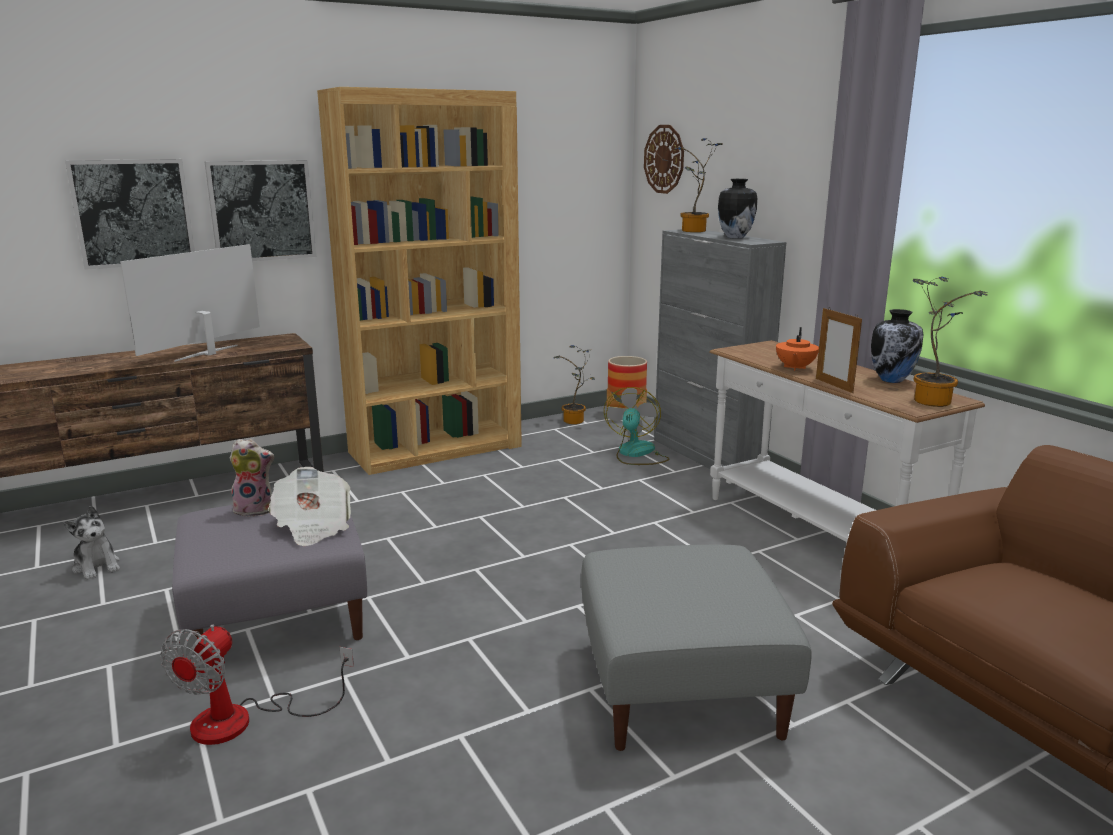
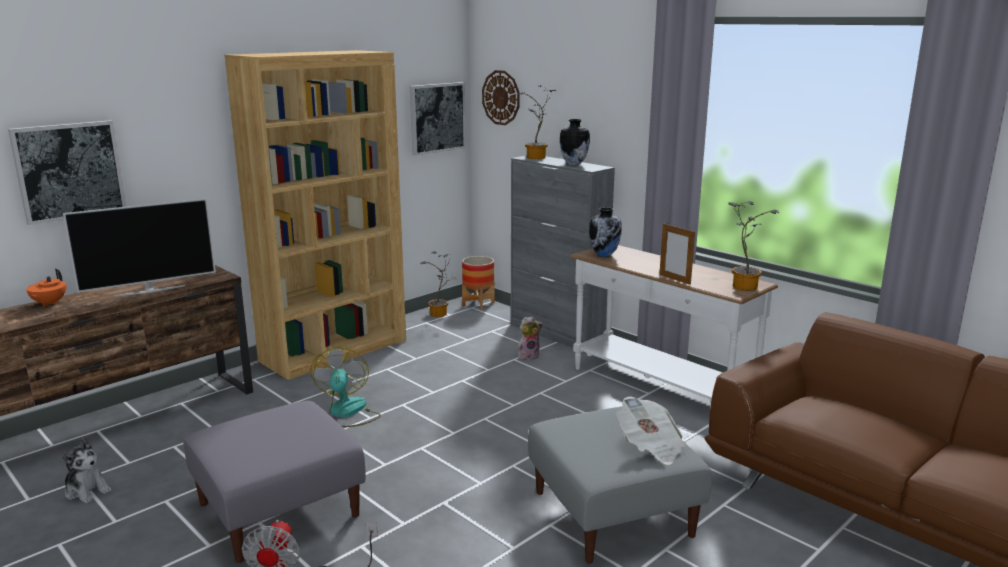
camera: 15 degrees left, 0 degrees up
television [120,244,260,362] -> television turned 135 degrees counterclockwise [63,199,216,297]
picture [204,160,316,261] -> picture moved to [410,82,466,156]
plush toy [230,439,274,517] -> plush toy moved to [518,316,543,360]
newspaper [268,467,351,546] -> newspaper moved to [616,396,687,465]
fan [604,387,670,465] -> fan moved to [310,347,381,428]
orange teapot [776,327,819,371] -> orange teapot moved to [26,269,67,307]
vase [871,309,923,383] -> vase moved to [589,207,622,257]

